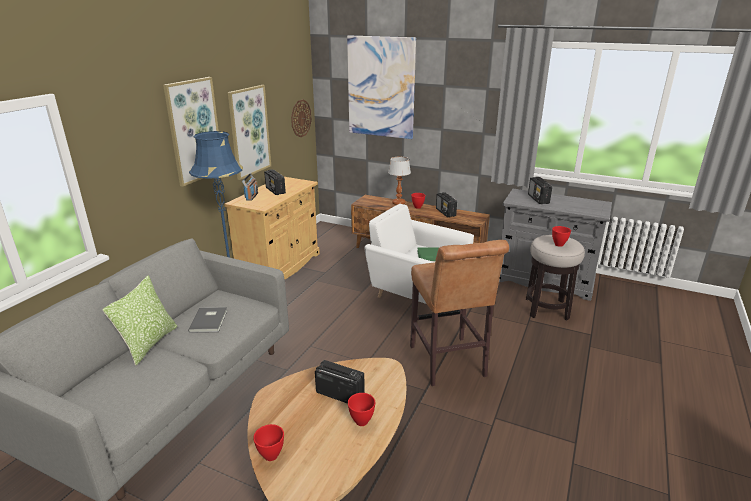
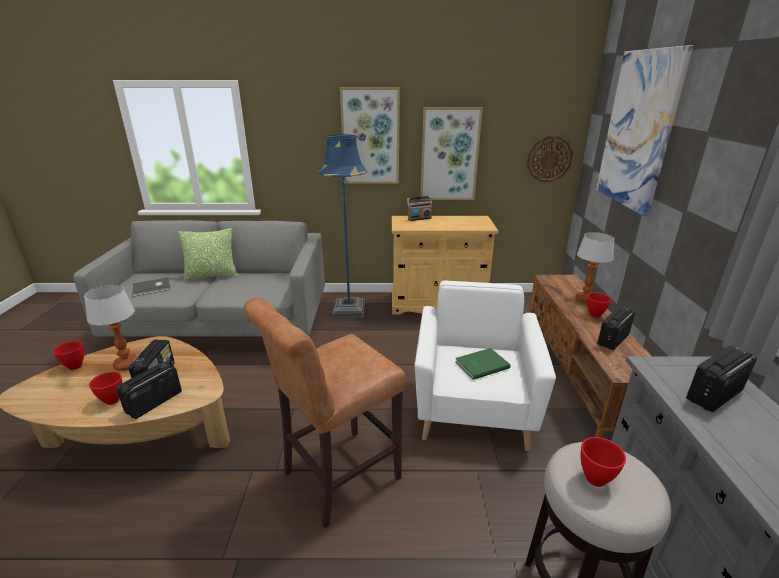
camera: 65 degrees right, 0 degrees up
grey book [188,307,227,333] -> grey book moved to [132,277,171,297]
radio [264,169,286,195] -> radio moved to [116,362,182,419]
none -> table lamp [84,285,138,371]

